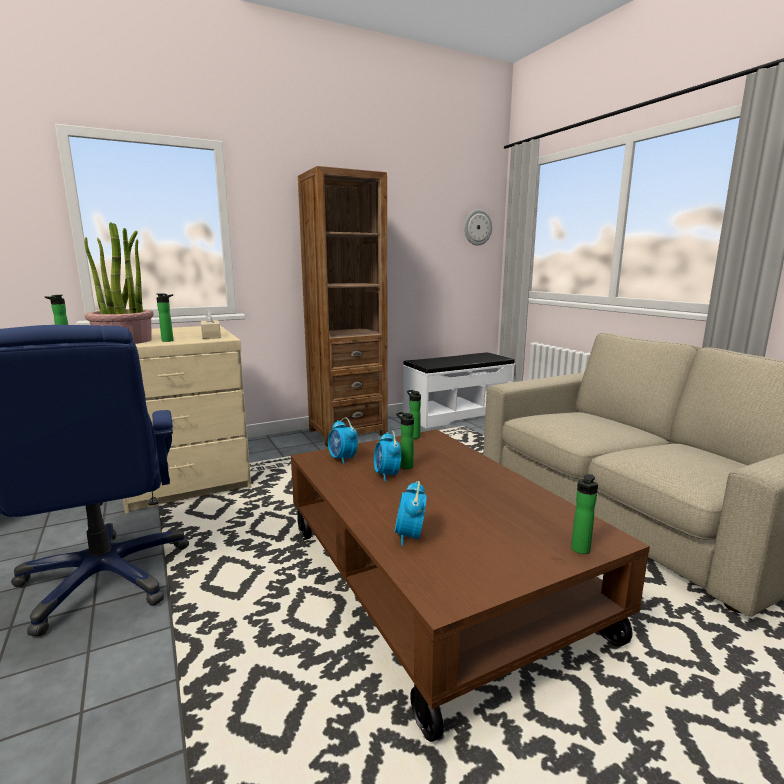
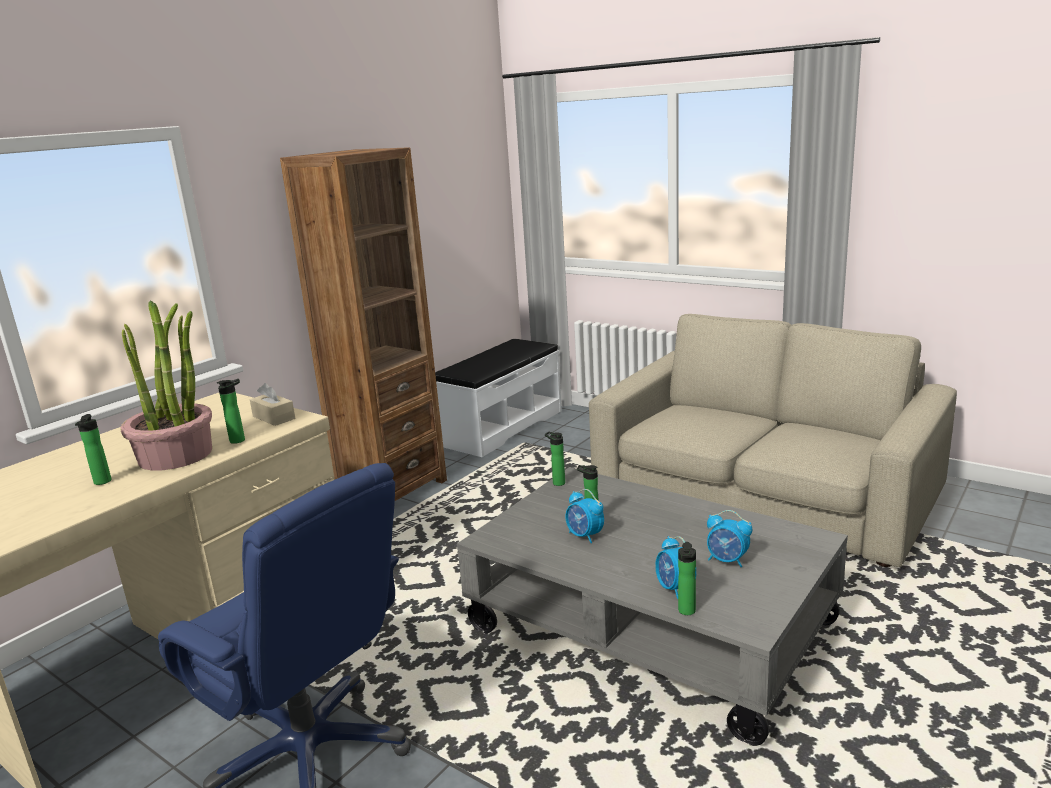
camera: 25 degrees left, 5 degrees up
brown coffee table [291,429,650,742] -> grey coffee table [457,467,848,746]
alarm clock [328,418,358,465] -> alarm clock moved to [707,510,752,568]
wall clock [464,209,492,246] -> none
bottle [571,474,598,554] -> bottle moved to [678,542,696,615]

